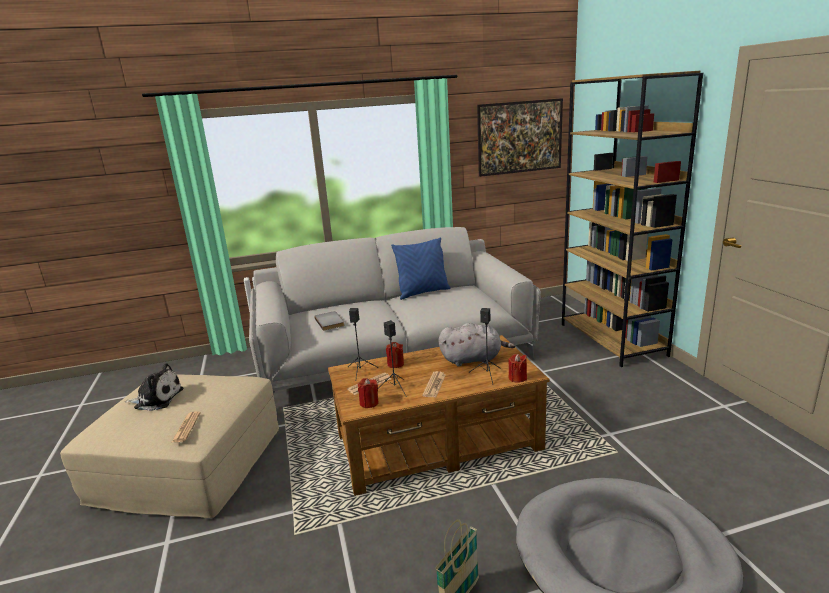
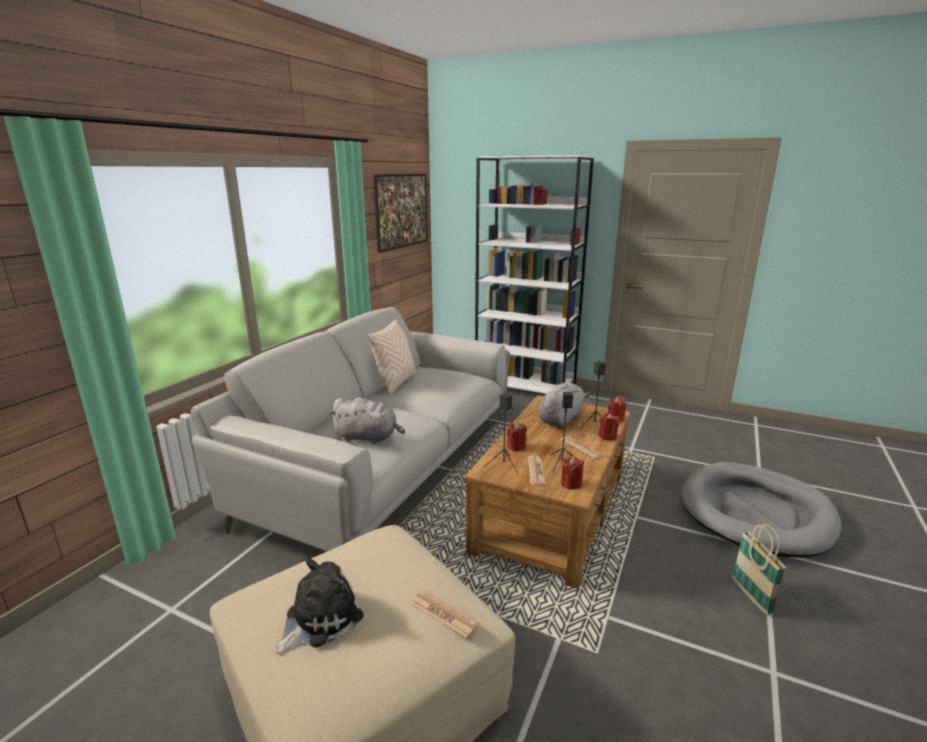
camera: 50 degrees left, 0 degrees up
grey book [314,311,345,331] -> grey plush toy [329,398,405,444]
blue pillow [391,237,450,300] -> beige pillow [367,319,416,395]
brown bookcase [562,71,703,367] -> white bookcase [475,155,594,394]
none -> red candle [599,413,619,441]

